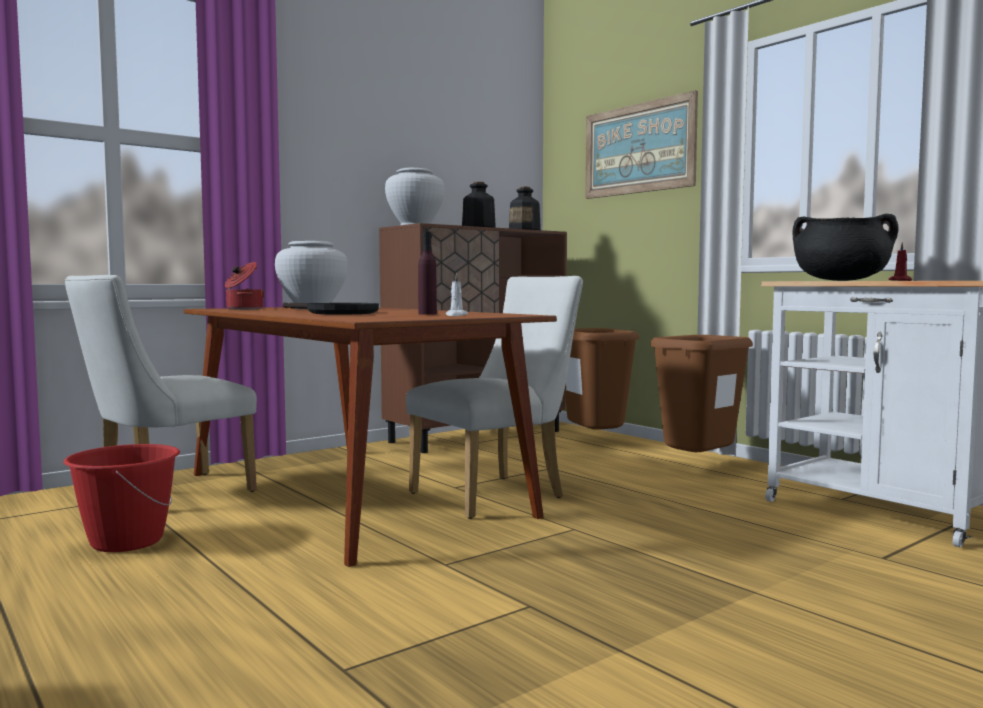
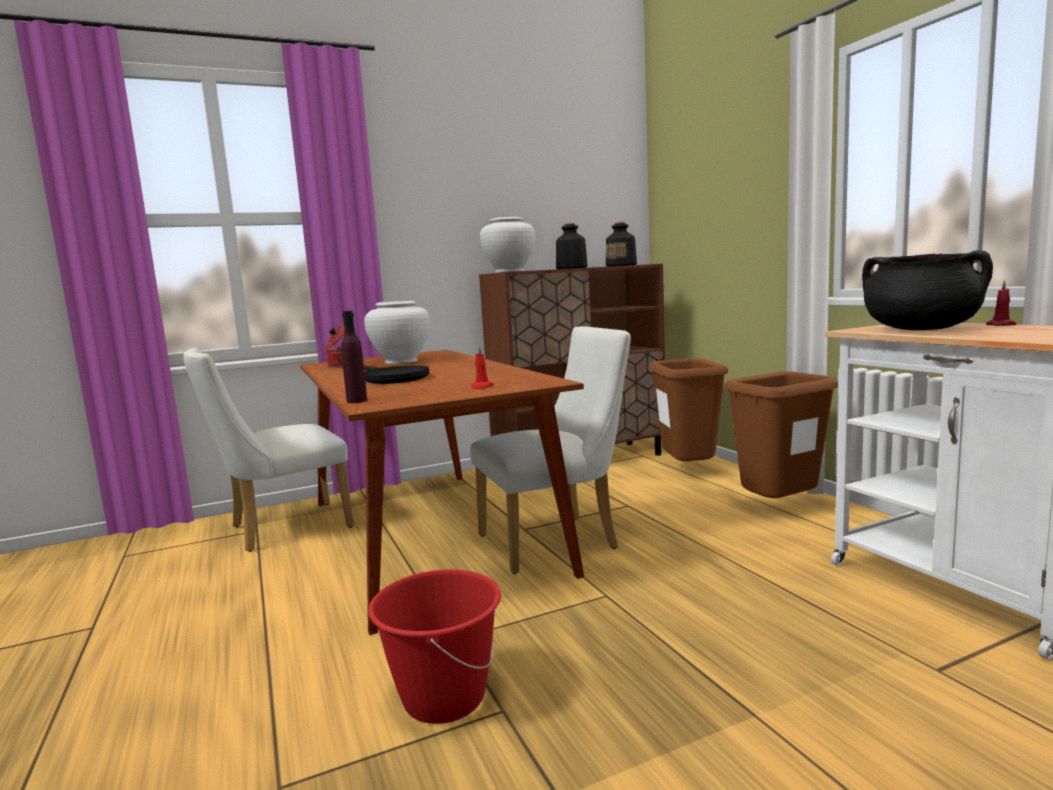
camera: 15 degrees right, 5 degrees up
red bucket [64,444,180,552] -> red bucket moved to [368,569,501,724]
purple bottle [418,232,437,315] -> purple bottle moved to [341,311,367,403]
white candle [446,273,468,316] -> red candle [471,346,494,389]
picture [585,90,698,199] -> none

